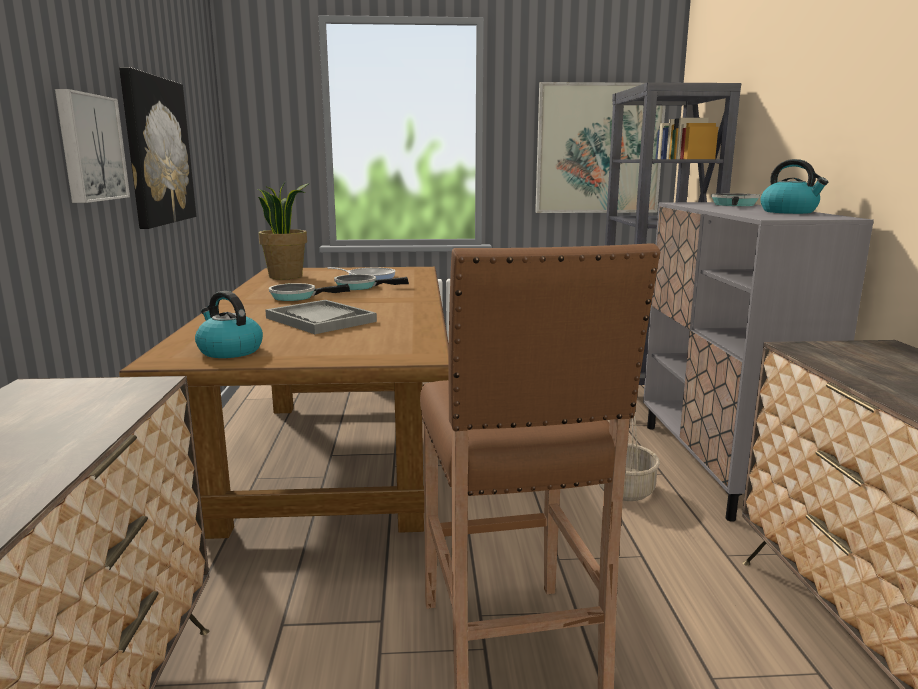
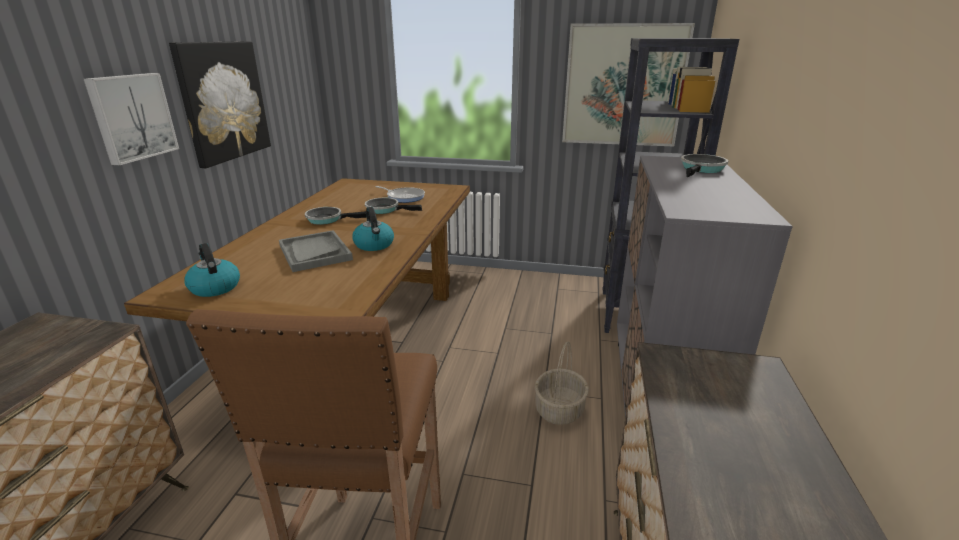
camera: 15 degrees right, 10 degrees up
potted plant [258,182,310,279] -> none
kettle [760,159,828,214] -> kettle moved to [352,207,394,251]

